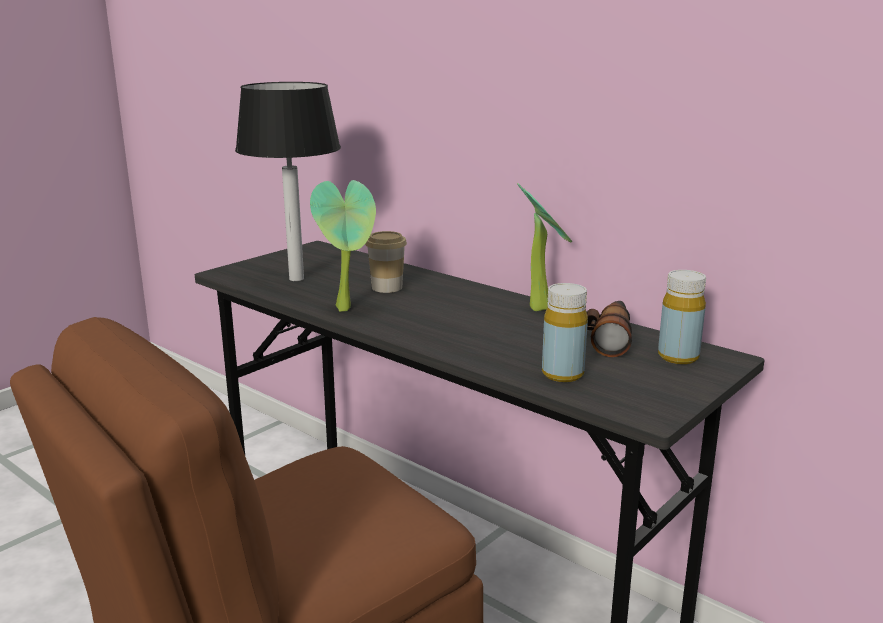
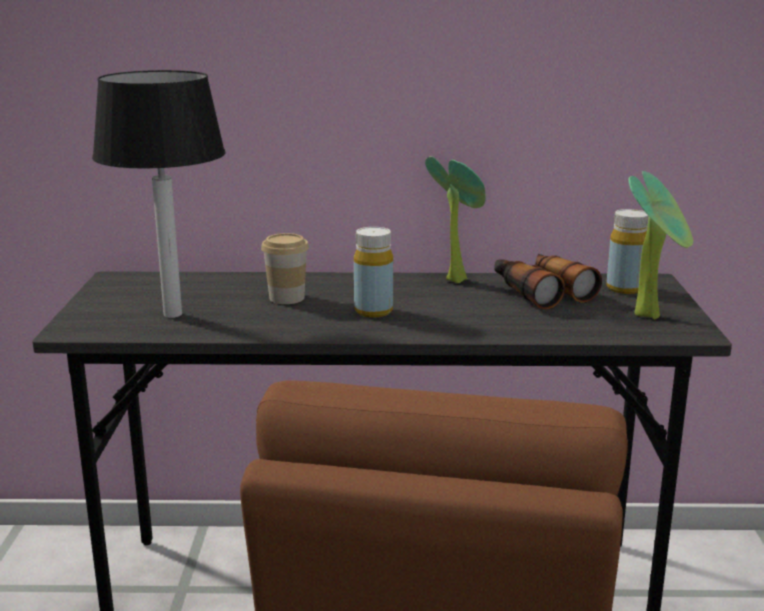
camera: 40 degrees left, 0 degrees up
potted plant [310,180,376,312] -> potted plant moved to [628,171,693,319]
yellow bottle [542,283,588,382] -> yellow bottle moved to [354,227,393,318]

